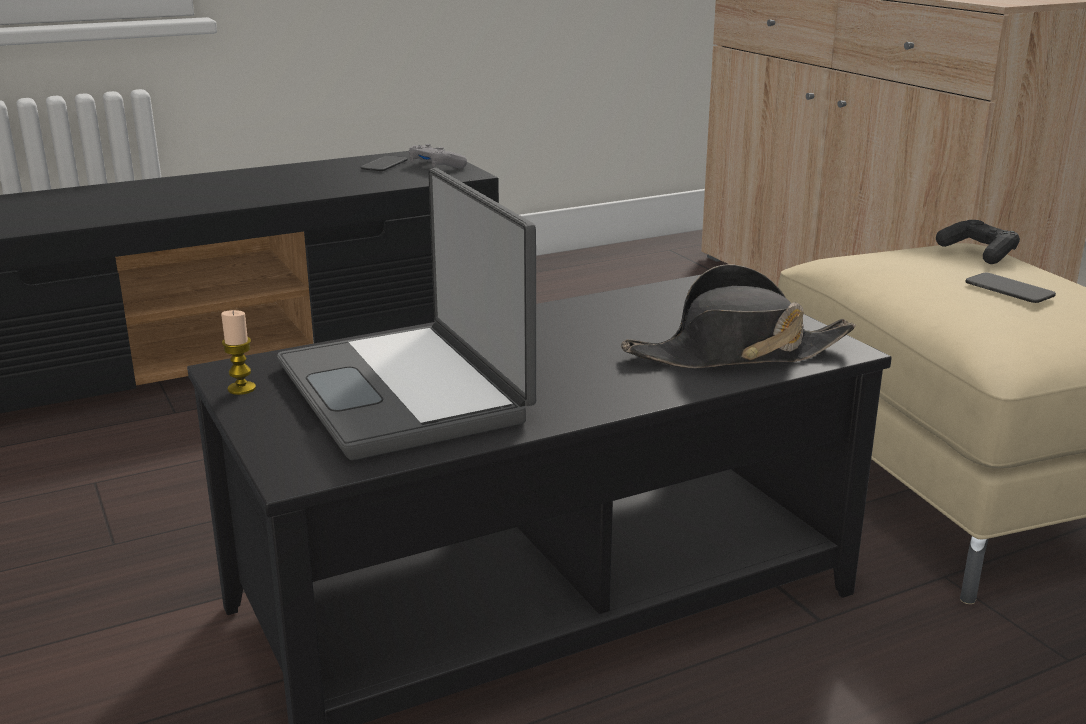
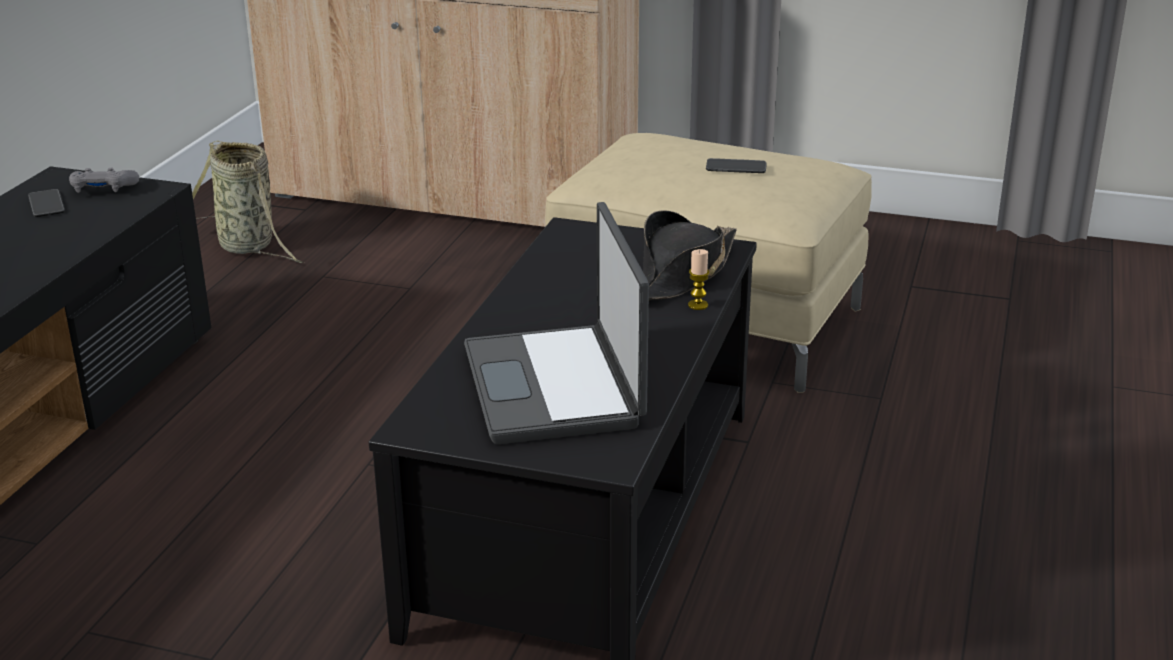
camera: 45 degrees left, 5 degrees up
candle [221,310,256,395] -> candle moved to [688,249,709,310]
laptop [277,168,537,460] -> laptop turned 60 degrees clockwise [464,202,649,444]
black game controller [936,220,1020,264] -> none
none -> basket [192,140,304,263]

